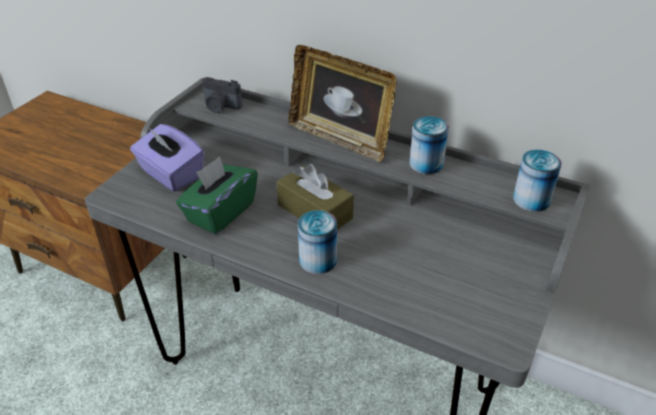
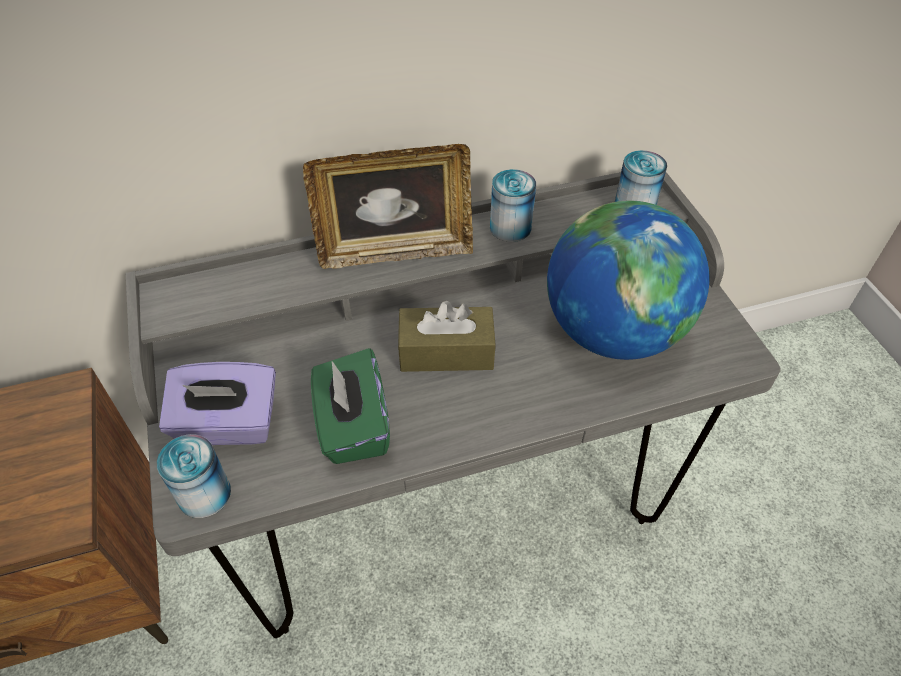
camera: 45 degrees left, 10 degrees up
camera [202,77,242,113] -> none
can [298,210,337,274] -> can moved to [157,434,231,518]
none -> globe [547,201,710,360]

